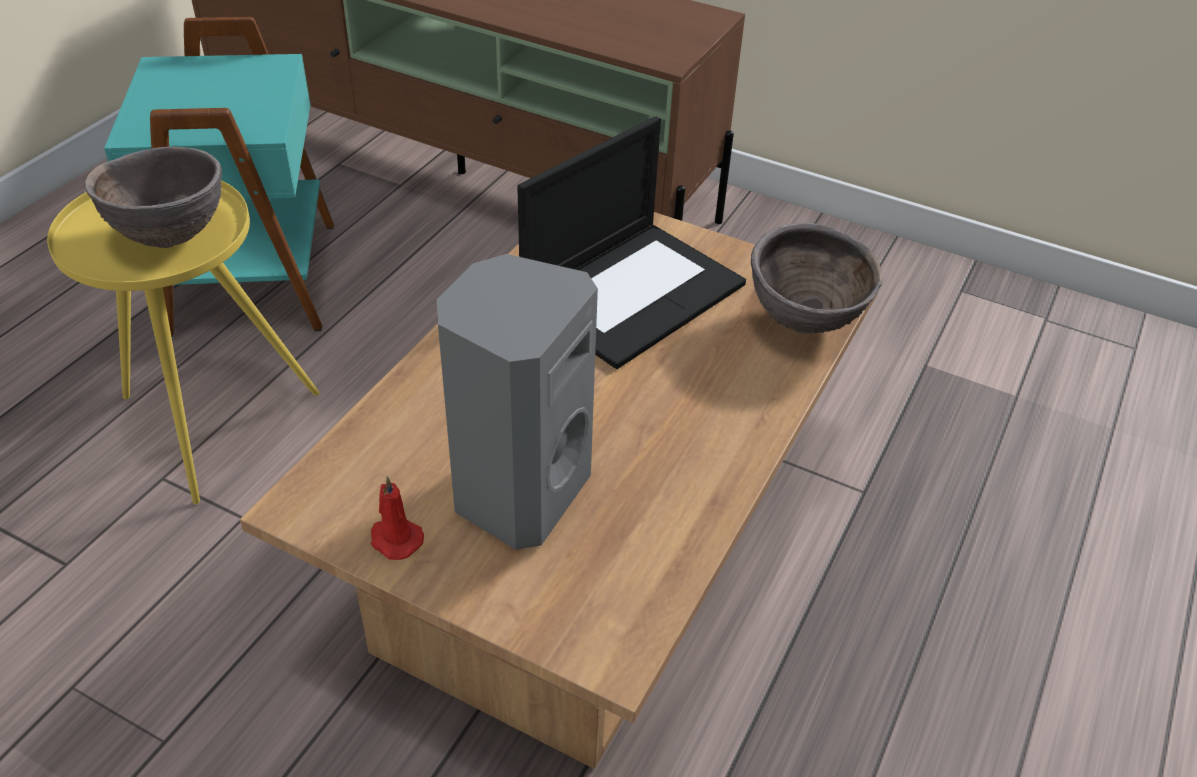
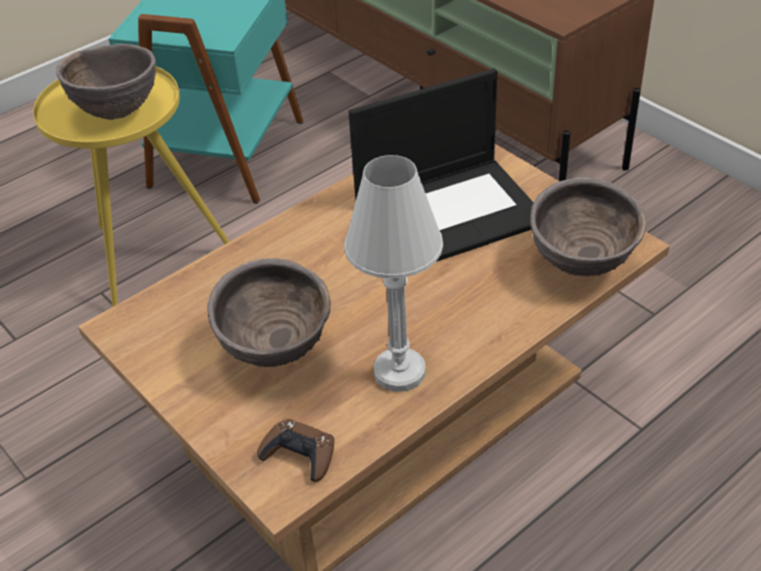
camera: 25 degrees right, 0 degrees up
red candle [371,476,424,560] -> none
grey speaker [437,254,598,550] -> brown bowl [207,258,331,367]
none -> brown game controller [257,419,334,482]
none -> white table lamp [344,155,443,392]

